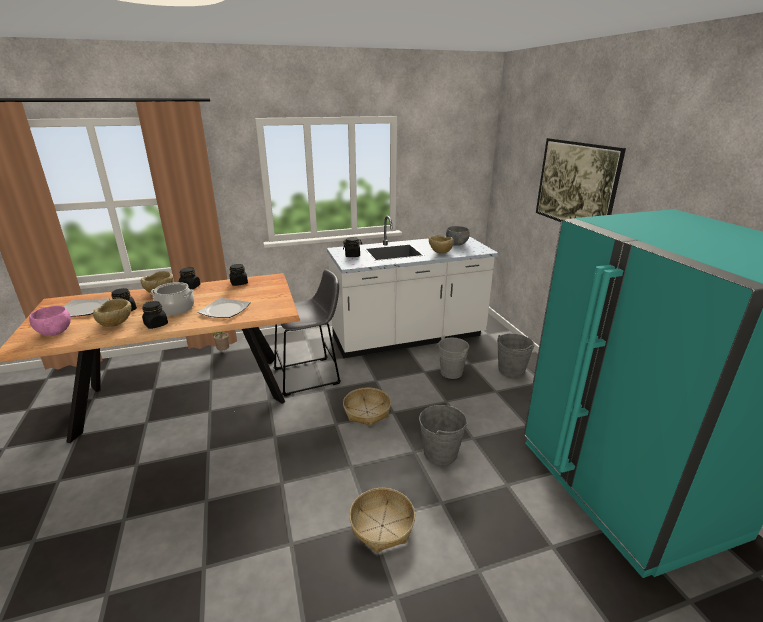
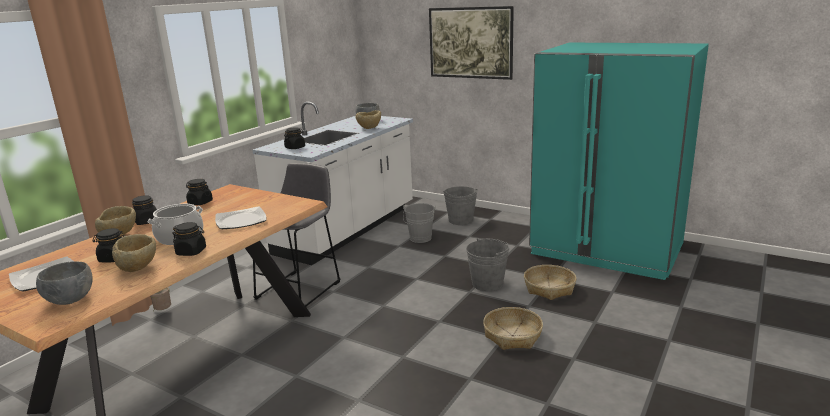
camera: 40 degrees left, 5 degrees down
pink bowl [29,306,71,336] -> grey bowl [36,261,93,305]
basket [343,387,391,426] -> basket moved to [524,265,576,300]

